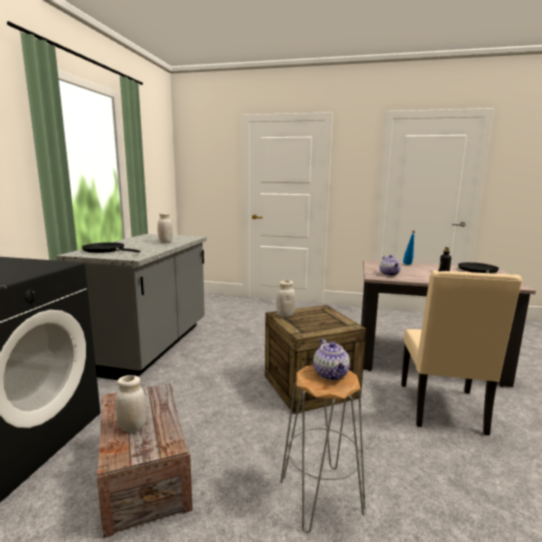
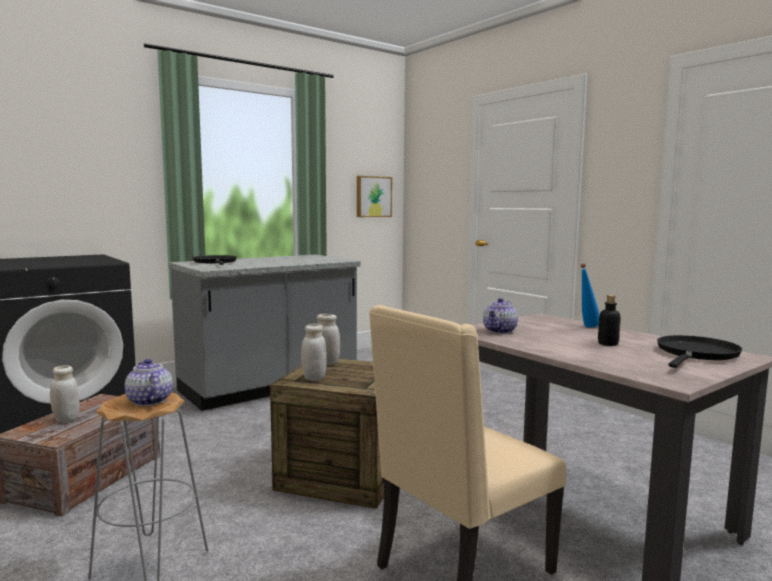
camera: 40 degrees right, 5 degrees down
white jar [157,212,173,243] -> white jar moved to [301,324,327,381]
teapot [313,339,350,380] -> teapot turned 120 degrees clockwise [125,359,173,406]
none -> picture [357,176,392,217]

